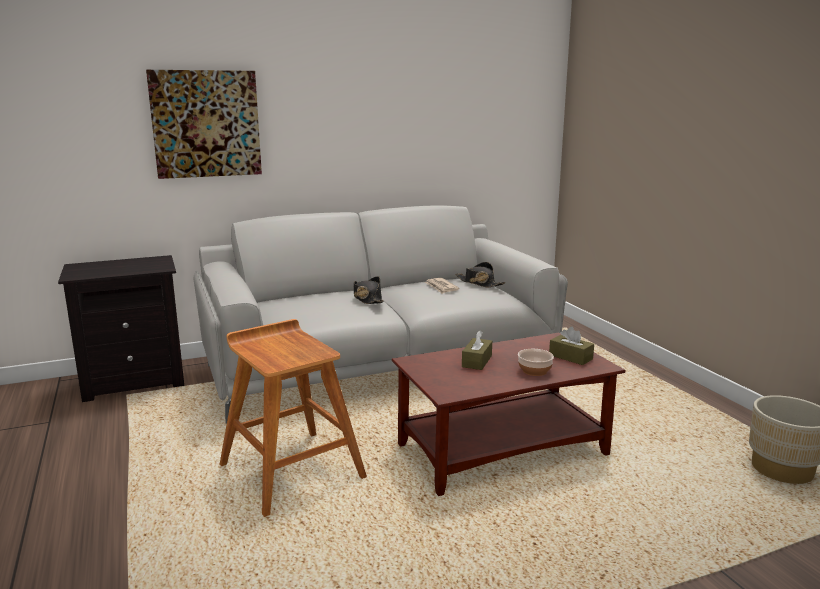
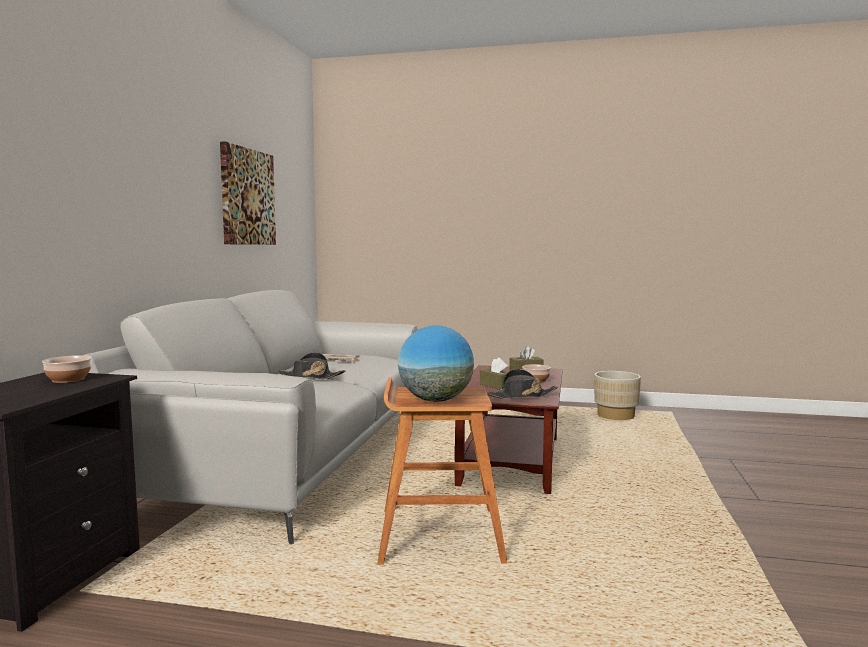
camera: 55 degrees left, 10 degrees down
picture [146,70,262,179] -> picture moved to [220,141,276,245]
black hat [456,262,506,287] -> black hat moved to [486,369,558,399]
none -> bowl [42,355,91,383]
none -> globe [398,325,474,402]

